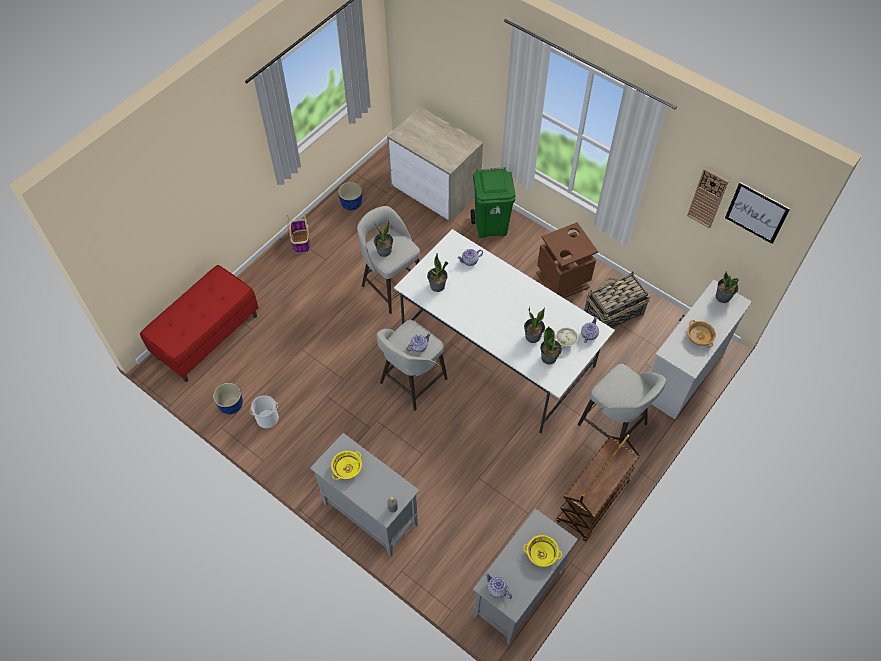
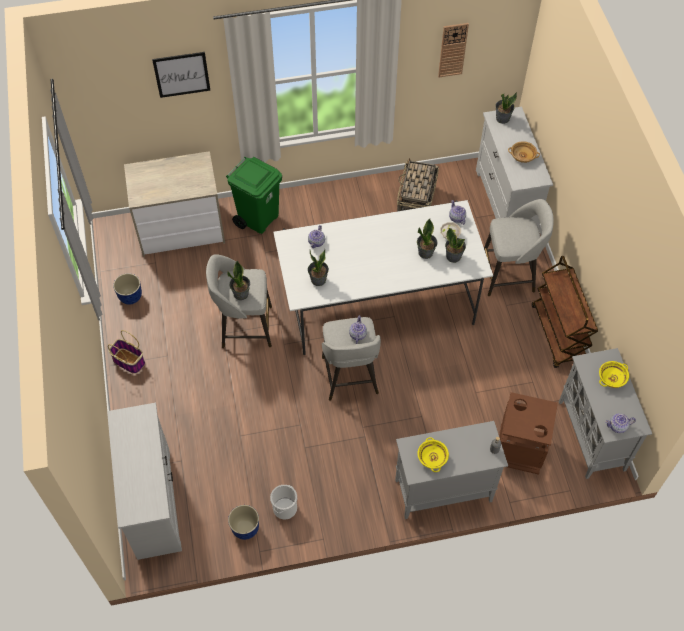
camera: 50 degrees left, 0 degrees up
red bench [140,265,259,382] -> white dresser [107,403,182,560]
brown trash can [536,222,598,298] -> brown trash can moved to [499,392,558,475]
picture [725,182,790,244] -> picture moved to [152,52,211,98]

